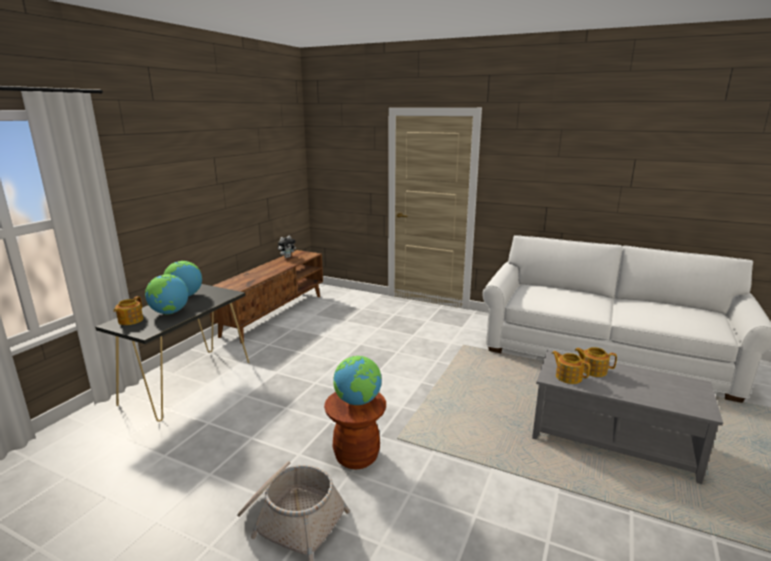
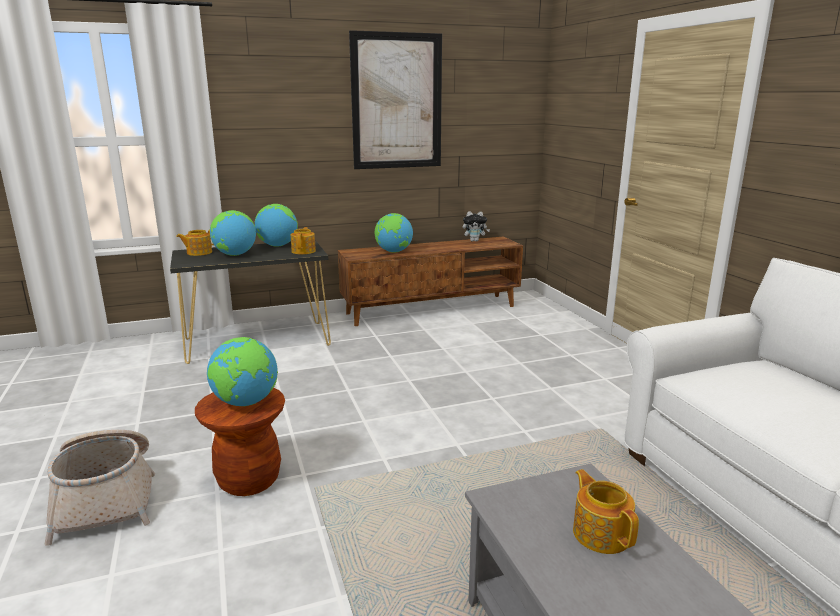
camera: 45 degrees right, 0 degrees up
teapot [552,351,591,384] -> teapot moved to [291,227,316,254]
none -> picture [349,30,442,169]
none -> globe [375,213,413,252]

